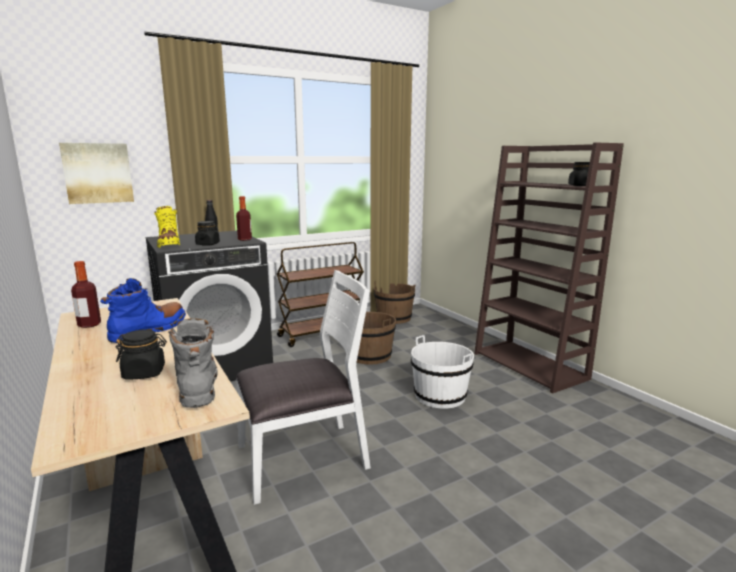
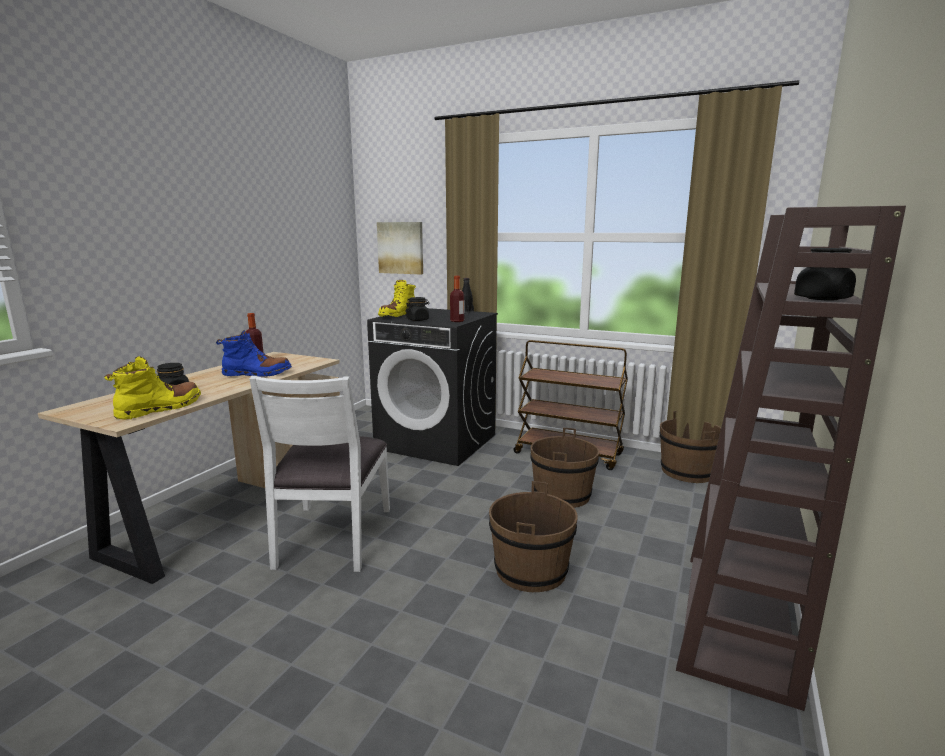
camera: 55 degrees right, 0 degrees up
grey boot [168,318,218,408] -> yellow boot [104,356,201,419]
white chair [236,270,371,505] -> white chair turned 60 degrees clockwise [250,376,390,572]
white bucket [411,335,474,409] -> brown bucket [489,481,578,592]

